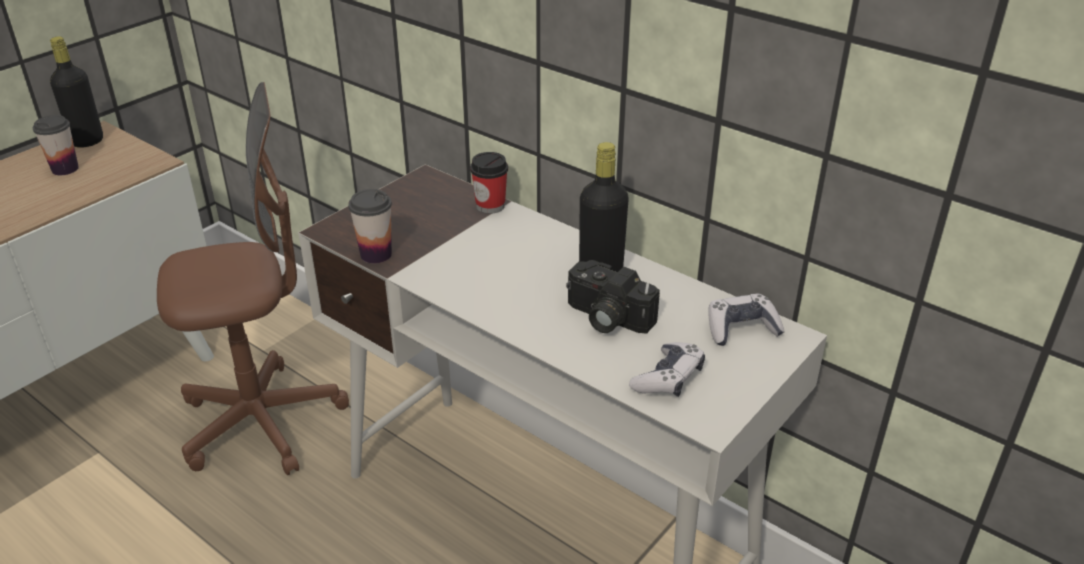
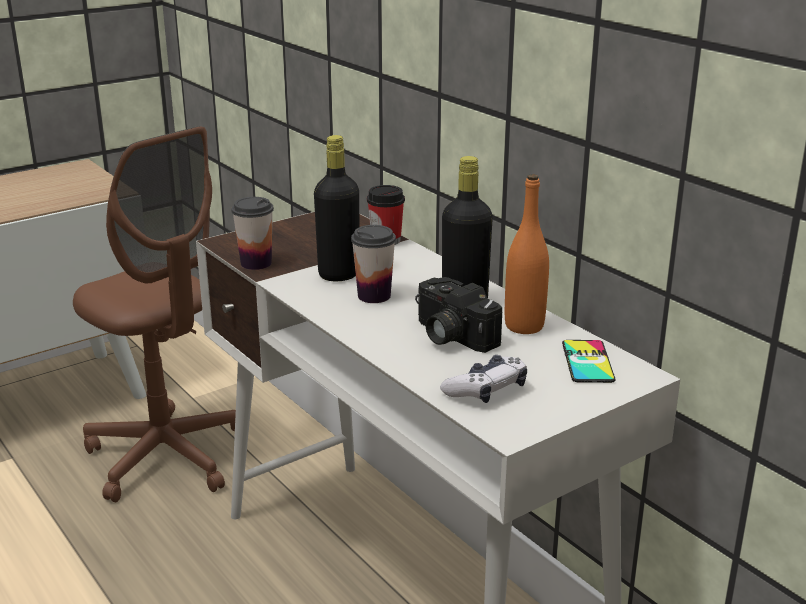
camera: 15 degrees right, 10 degrees down
cup [33,115,79,175] -> cup moved to [351,225,396,303]
black bottle [50,36,103,148] -> black bottle moved to [314,135,359,281]
brown office chair [157,82,349,475] -> brown office chair turned 45 degrees clockwise [73,126,236,502]
game controller [708,294,785,346] -> phone [562,340,616,383]
none -> orange bottle [505,174,549,334]

